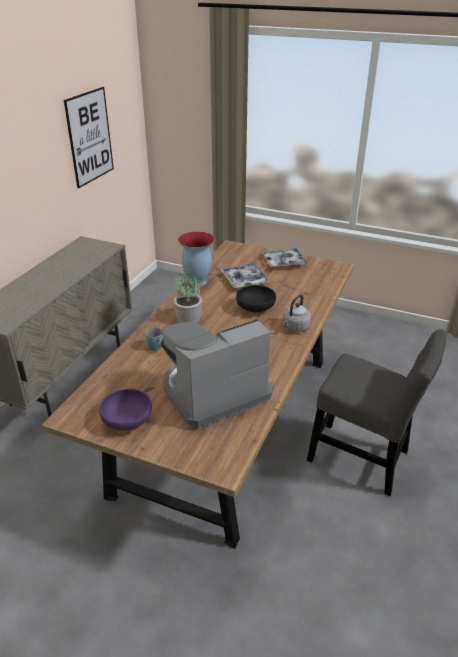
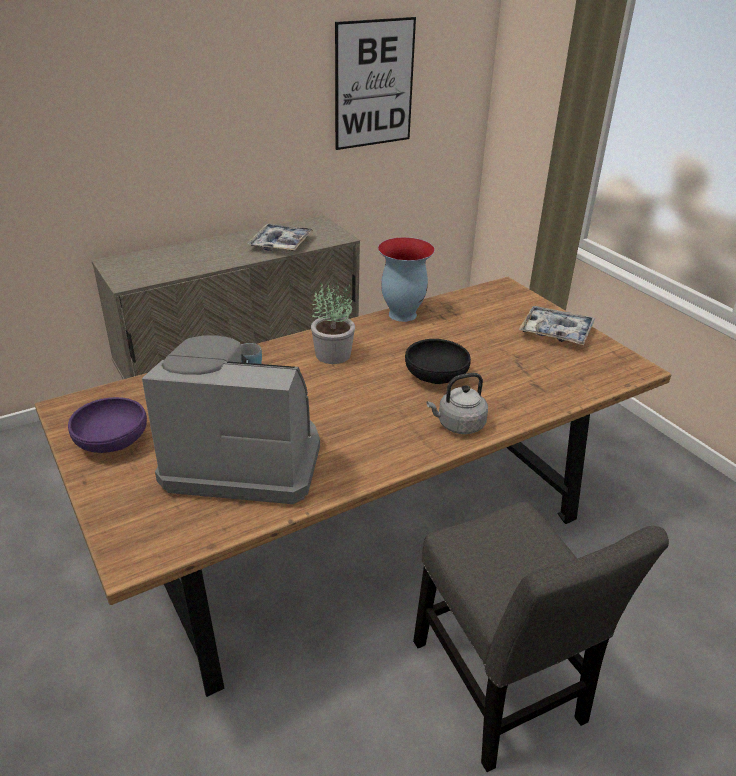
camera: 35 degrees right, 0 degrees up
tray [221,263,270,288] -> tray moved to [247,224,313,251]

